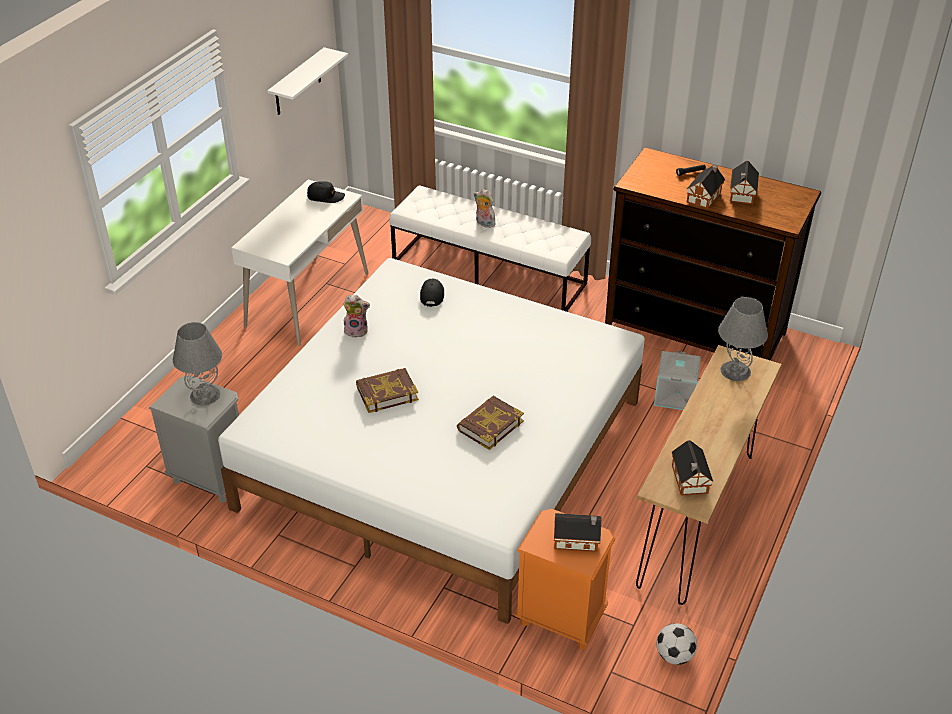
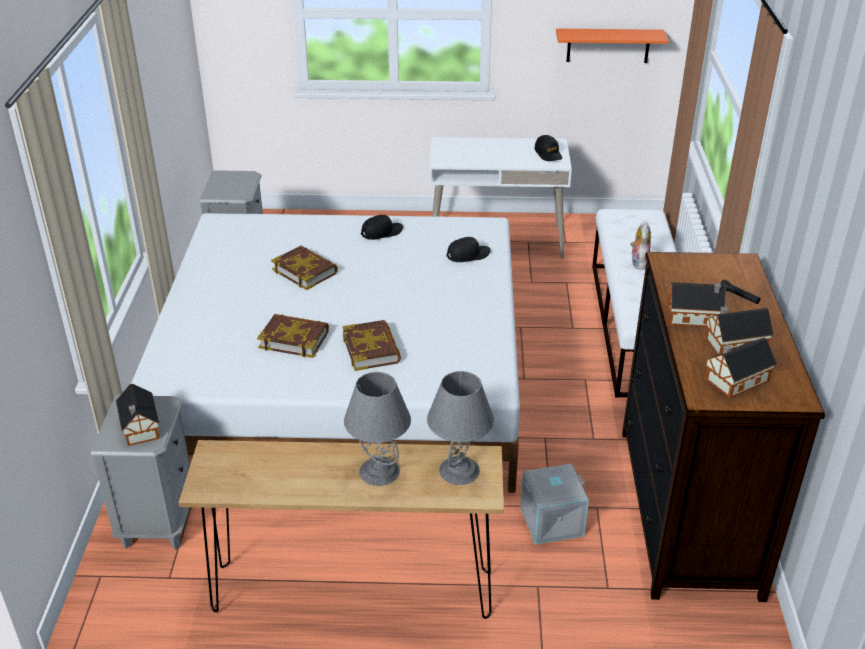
camera: 65 degrees right, 5 degrees down
grey table lamp [173,322,222,405] -> grey table lamp moved to [344,372,411,486]
white shelf [267,47,348,115] -> orange shelf [556,29,669,63]
plush toy [343,295,370,337] -> black cap [361,215,403,240]
orange nightstand [515,509,615,650] -> grey nightstand [91,395,190,550]
football [656,623,697,665] -> none
toy house [672,440,713,496] -> toy house moved to [706,338,777,398]
none -> book [342,320,401,371]

